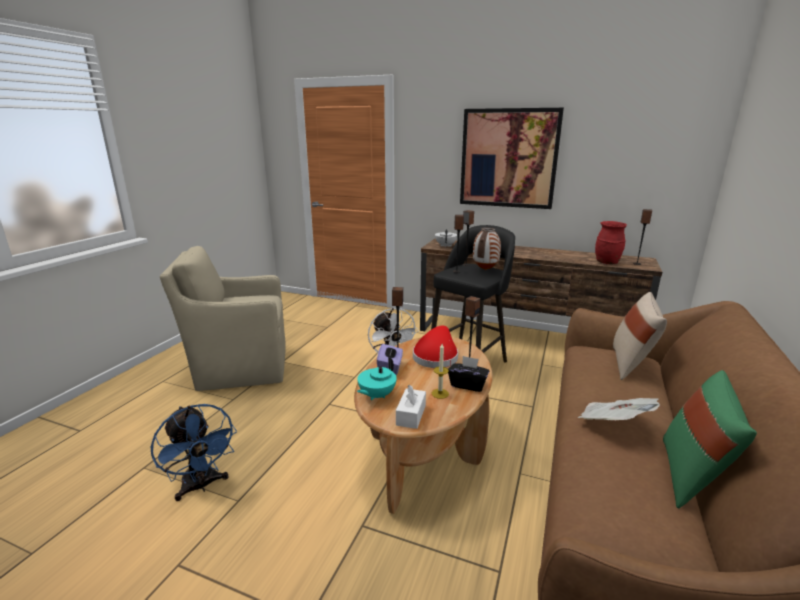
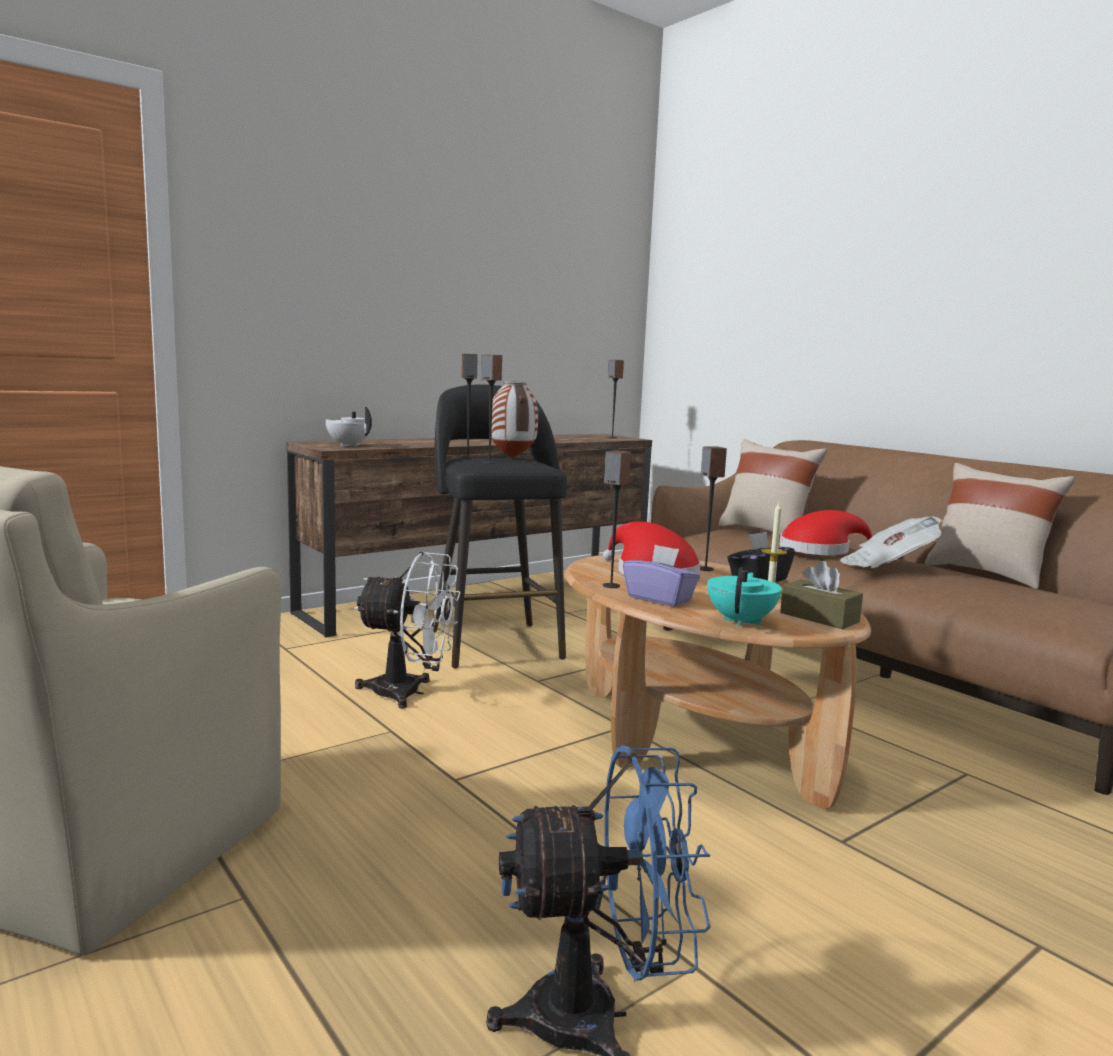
camera: 60 degrees left, 10 degrees down
turquoise teapot [357,357,397,400] -> turquoise teapot turned 135 degrees counterclockwise [707,567,782,627]
white tissue box [396,385,426,429] -> brown tissue box [780,561,863,629]
picture [460,108,564,209] -> none
red vase [595,221,627,264] -> none
green pillow [663,370,757,508] -> beige pillow [925,463,1075,589]
none -> red hat [779,510,872,555]

